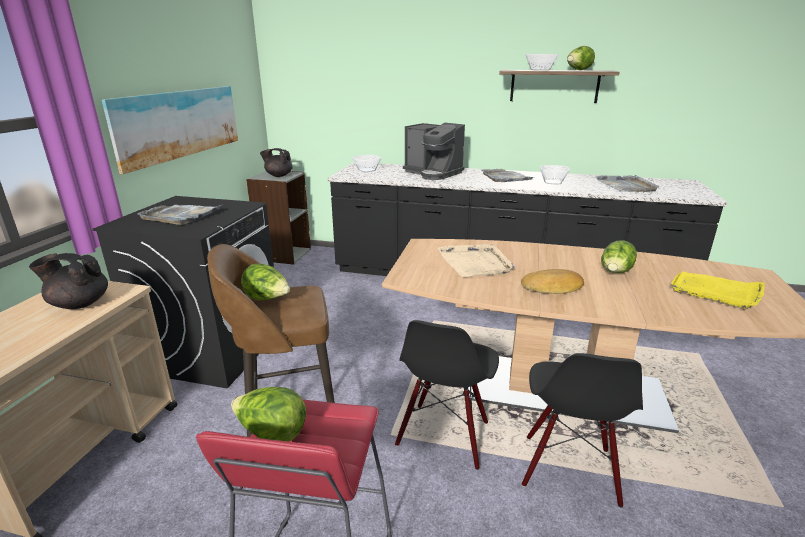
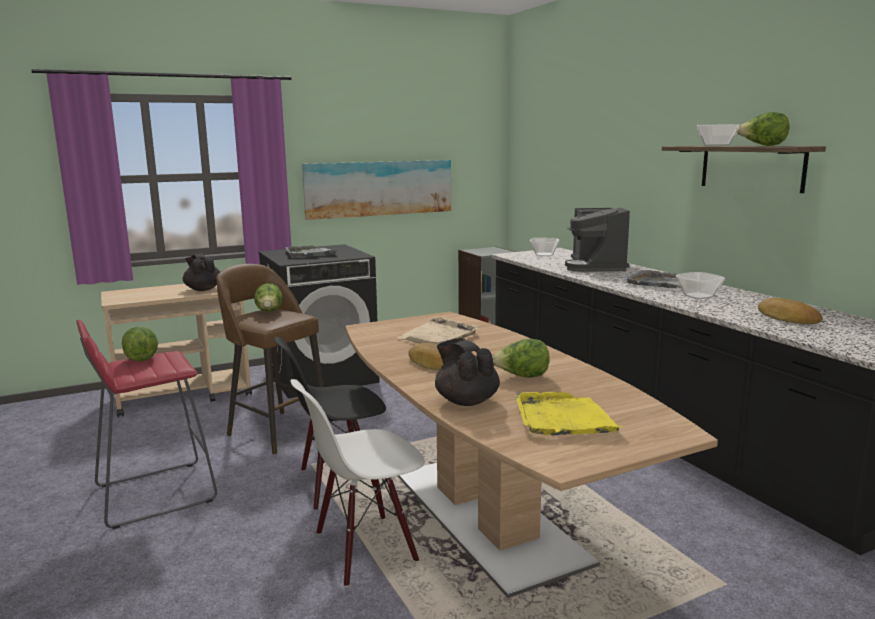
camera: 50 degrees right, 10 degrees down
black teapot [260,148,293,177] -> black teapot moved to [435,338,500,406]
black chair [522,353,643,507] -> white chair [290,379,425,587]
grey tray [595,175,659,192] -> bread [758,298,823,324]

